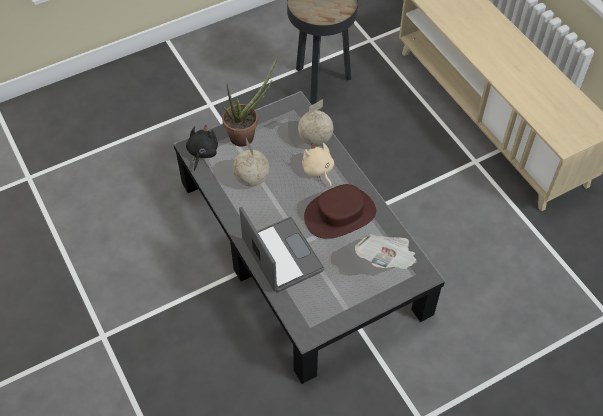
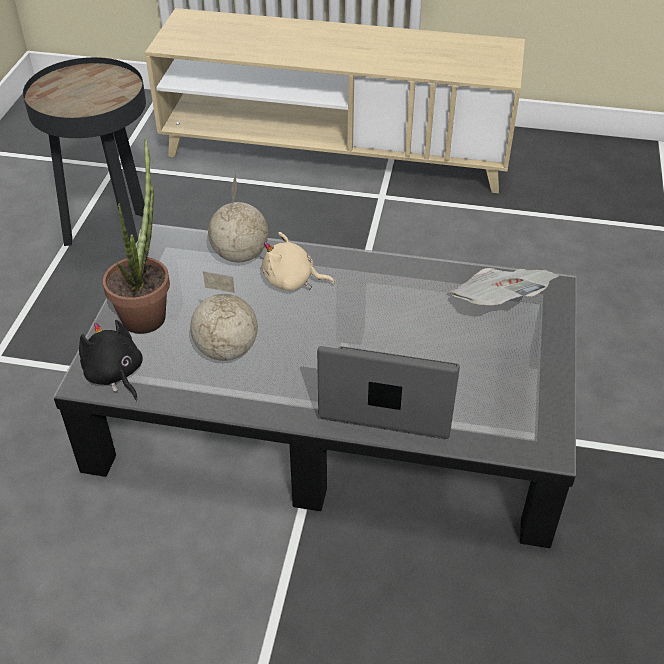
camera: 50 degrees left, 10 degrees down
brown hat [304,184,376,239] -> none

